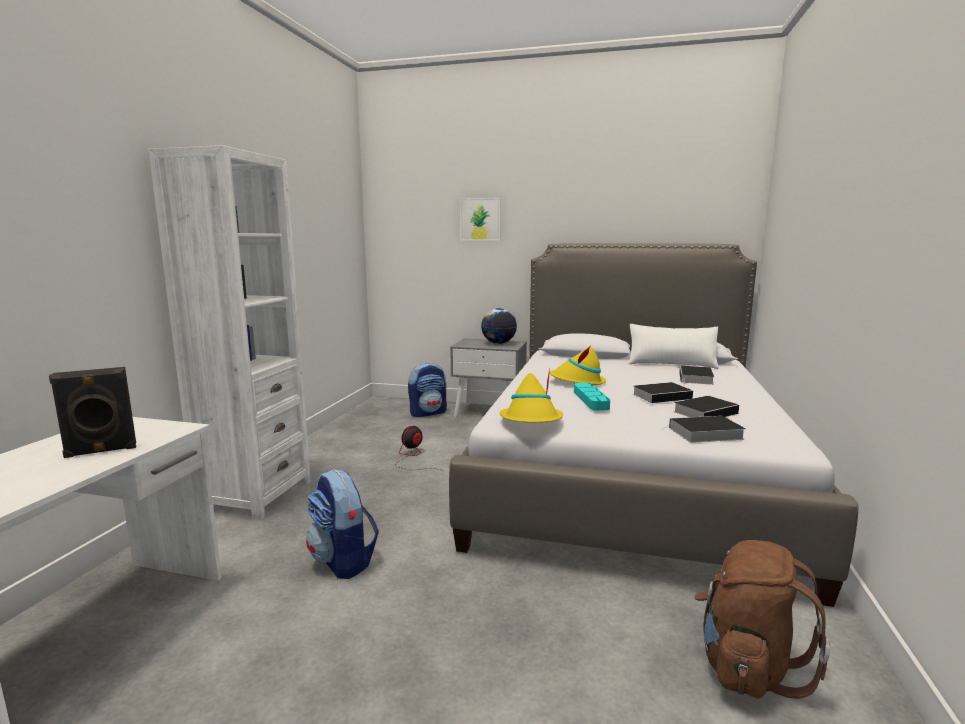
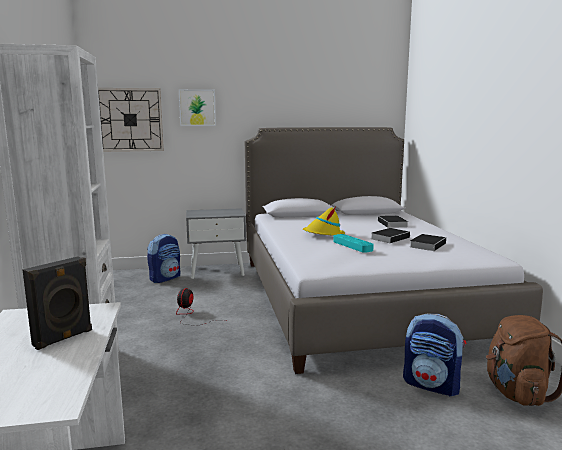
camera: 25 degrees left, 0 degrees up
backpack [306,469,379,579] -> backpack moved to [403,314,466,397]
globe [481,308,517,344] -> none
yellow hat [499,368,563,423] -> none
white pillow [628,324,719,369] -> none
book [663,416,746,443] -> none
none -> wall clock [98,88,164,152]

